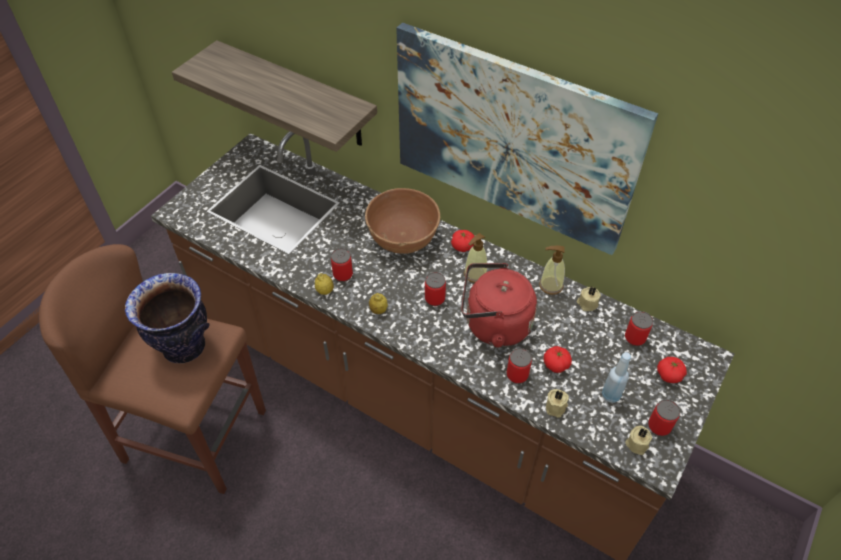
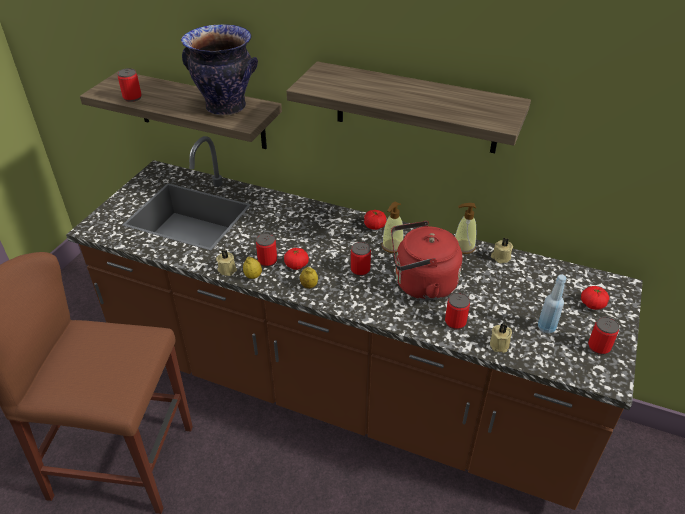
camera: 10 degrees left, 10 degrees down
vase [125,273,210,364] -> vase moved to [181,24,258,116]
brown bowl [365,188,440,254] -> none
picture [396,22,658,255] -> shelf [286,61,531,153]
tomato [543,346,572,373] -> tomato moved to [284,248,309,270]
can [625,311,653,346] -> can moved to [117,68,142,102]
beige candle [625,425,652,455] -> beige candle moved to [216,250,237,276]

